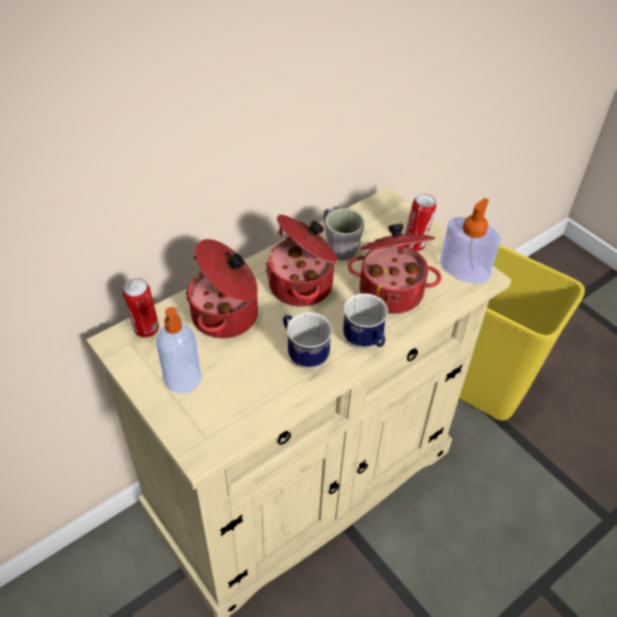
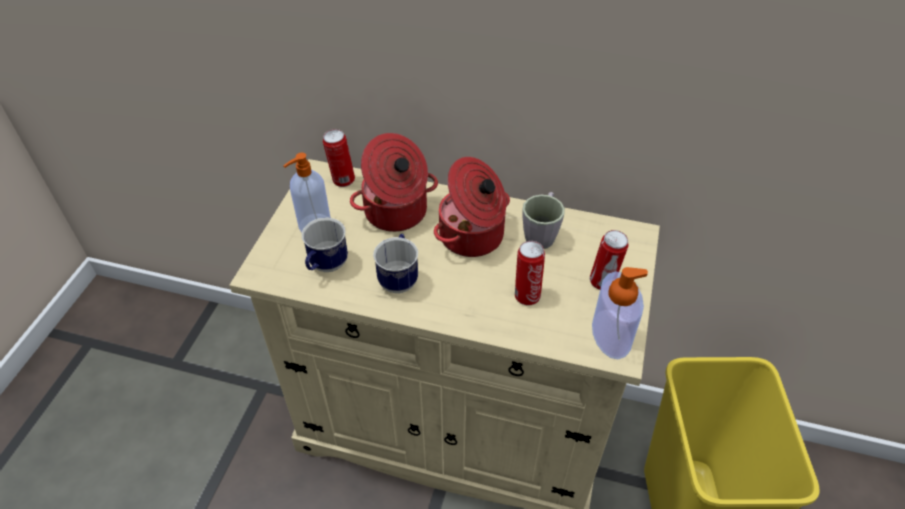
camera: 55 degrees right, 0 degrees up
mug [343,293,388,349] -> mug moved to [302,218,348,272]
cooking pot [348,224,442,314] -> can [515,241,545,305]

